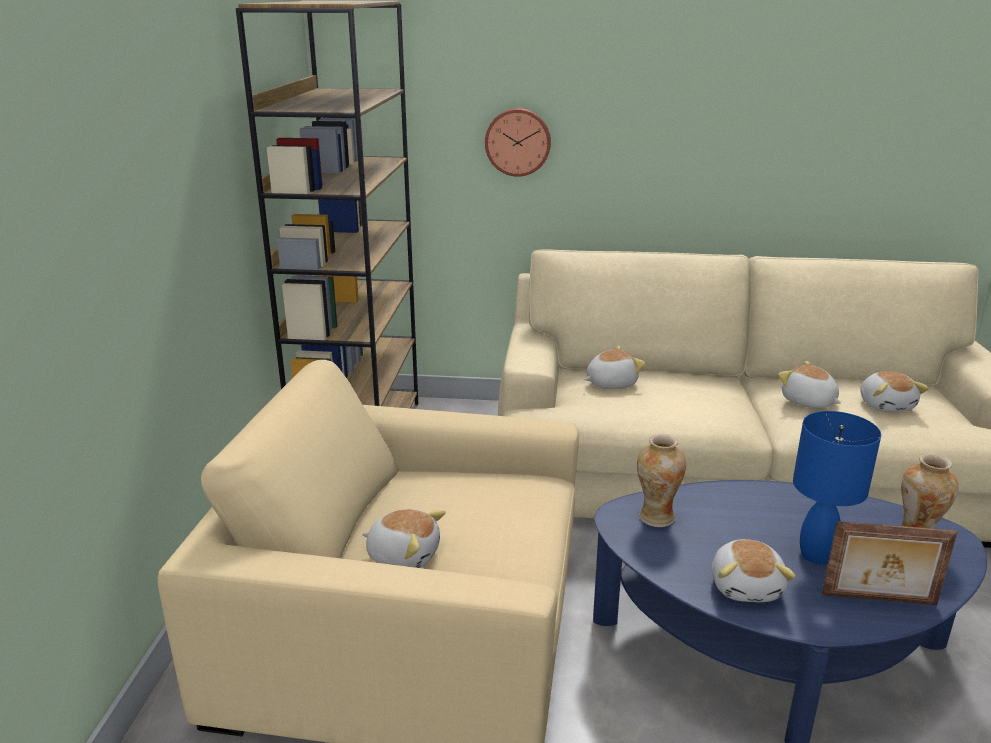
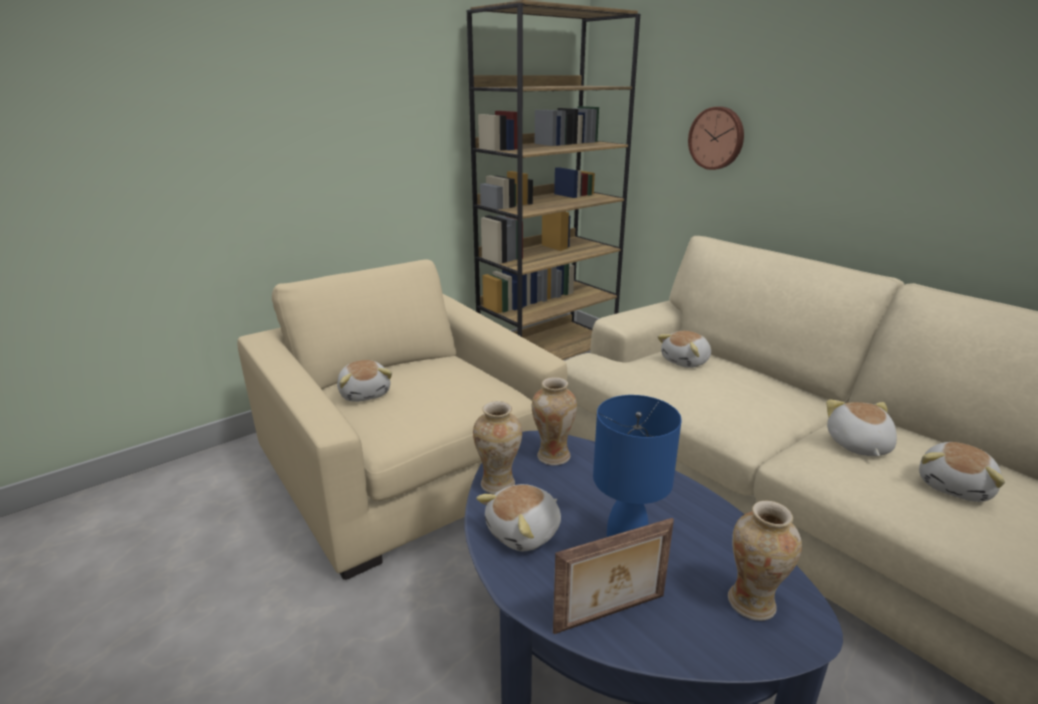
camera: 45 degrees right, 0 degrees up
plush toy [584,346,645,389] -> plush toy turned 120 degrees clockwise [657,331,711,368]
picture frame [822,521,958,605] -> picture frame turned 75 degrees counterclockwise [553,518,674,634]
none -> vase [473,401,522,495]

